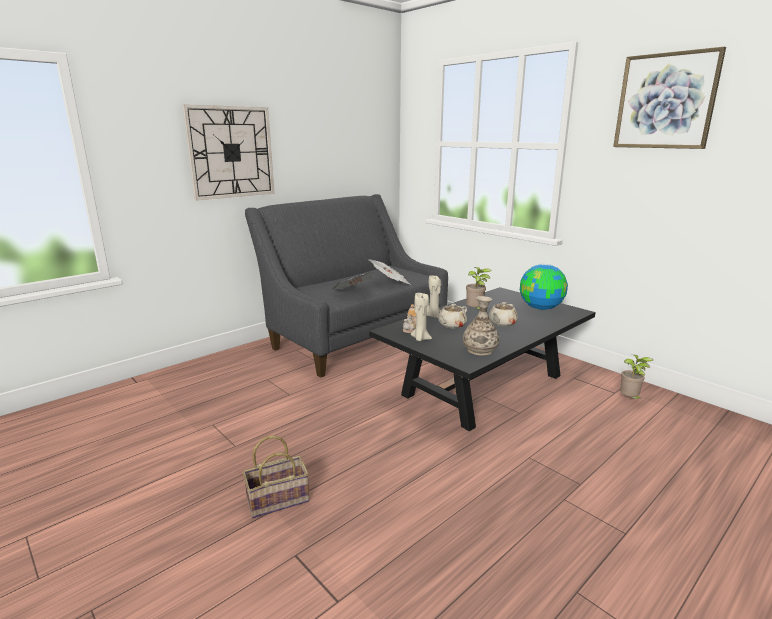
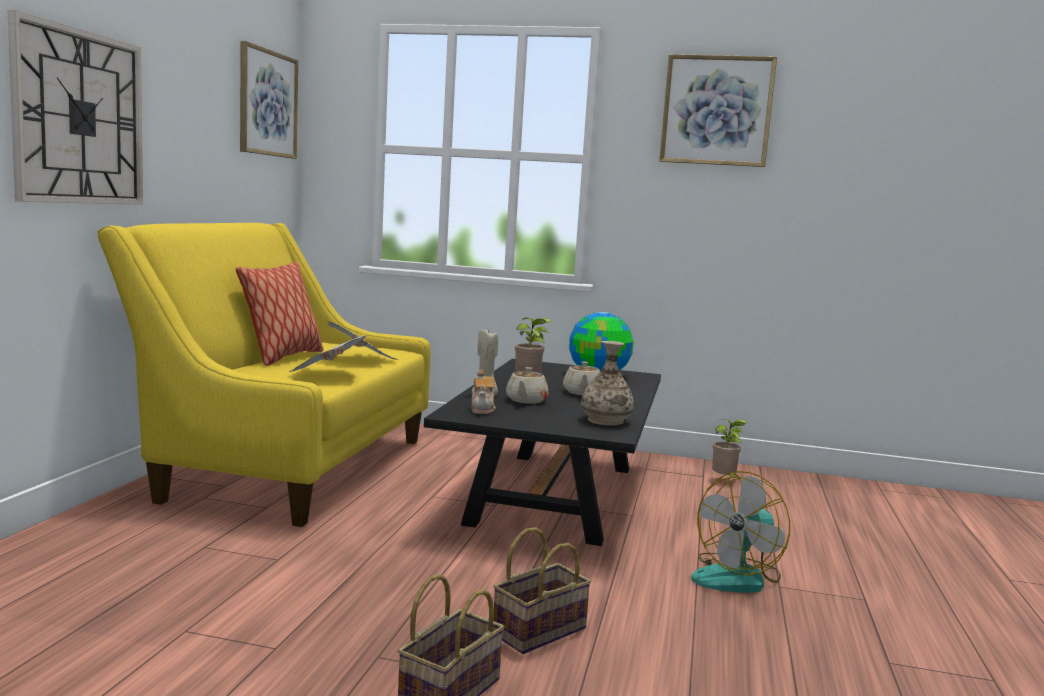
camera: 35 degrees left, 10 degrees down
grey sofa [245,194,448,378] -> yellow sofa [98,223,430,527]
beige candle [411,293,432,341] -> none
none -> pillow [236,262,323,366]
none -> picture [240,41,298,159]
none -> basket [493,527,591,654]
none -> fan [691,471,790,593]

